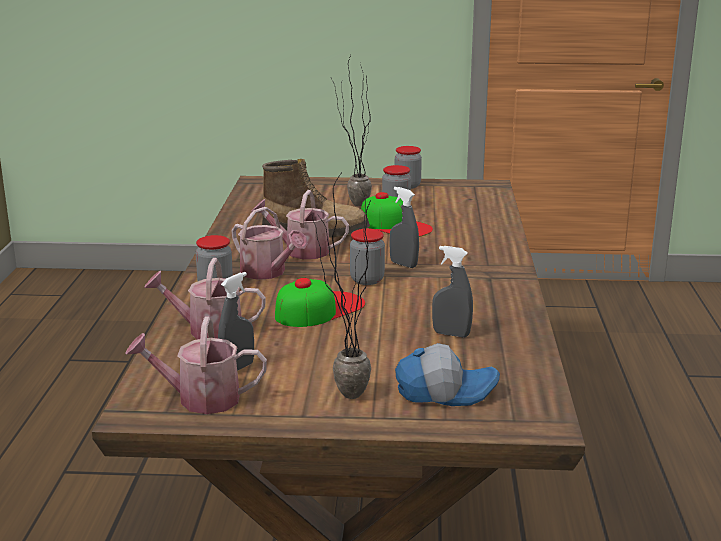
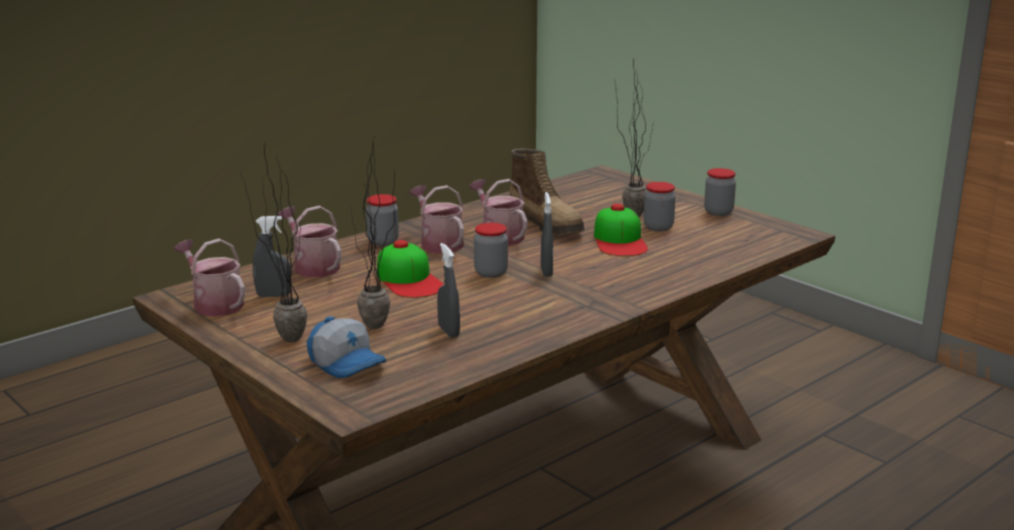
camera: 45 degrees right, 0 degrees up
watering can [232,207,308,280] -> watering can turned 150 degrees clockwise [409,185,464,253]
cap [275,278,365,327] -> cap turned 60 degrees clockwise [377,240,444,298]
none -> potted plant [351,135,395,329]

